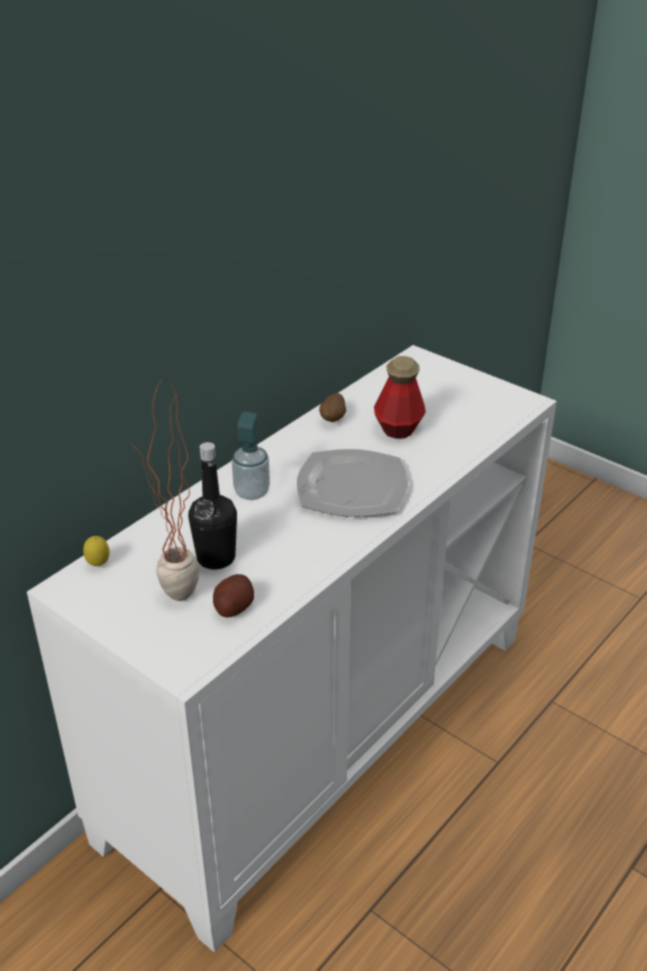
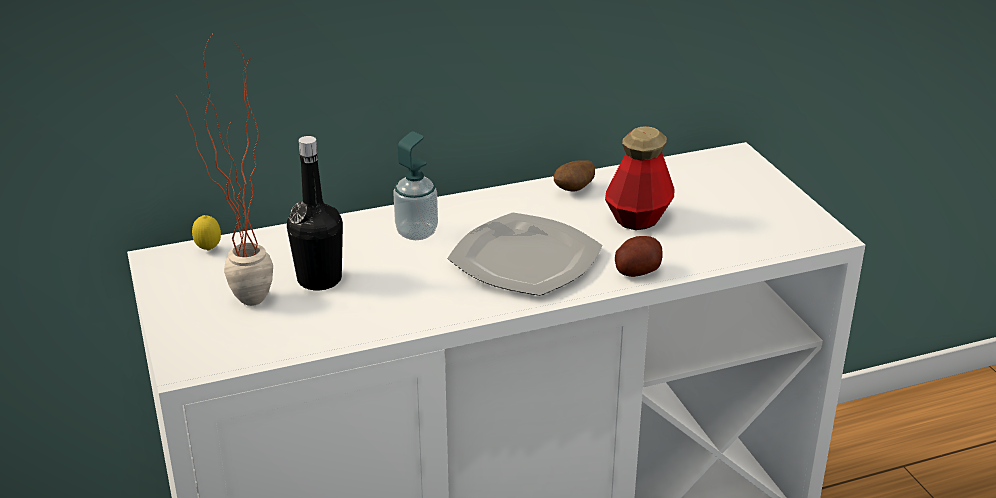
camera: 30 degrees right, 5 degrees down
potato [213,574,254,617] -> potato moved to [615,236,663,277]

